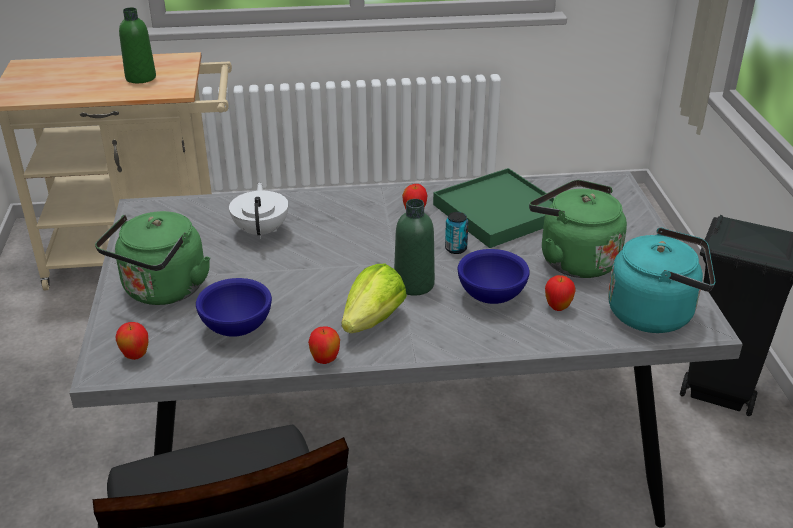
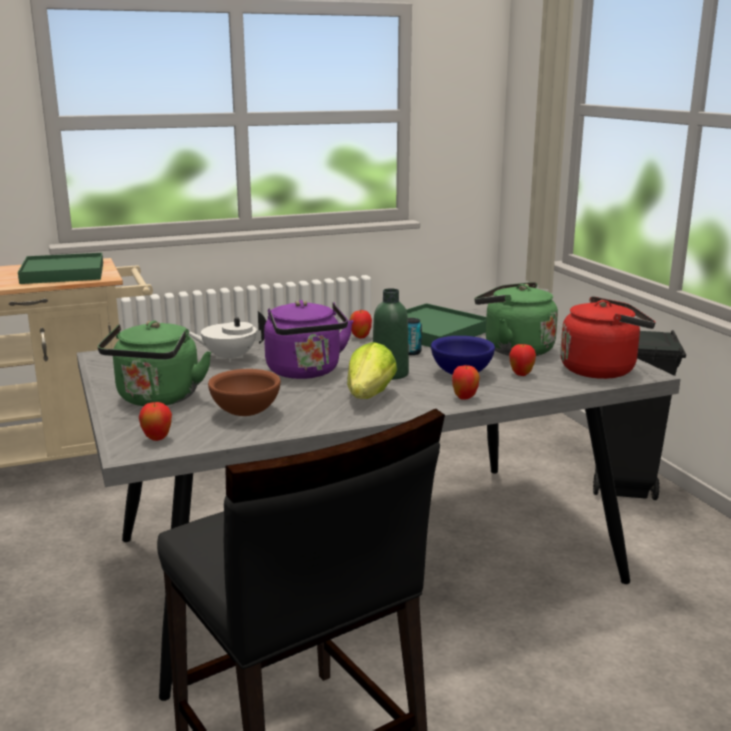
camera: 15 degrees left, 15 degrees down
green bottle [119,7,156,83] -> green tray [18,253,103,284]
blue bowl [196,278,272,337] -> brown bowl [208,369,281,416]
white teapot [229,183,288,239] -> white teapot turned 75 degrees counterclockwise [189,311,266,362]
apple [308,326,340,364] -> apple moved to [452,365,480,400]
turquoise kettle [608,228,715,333] -> red kettle [560,296,656,379]
none -> purple kettle [264,300,353,379]

